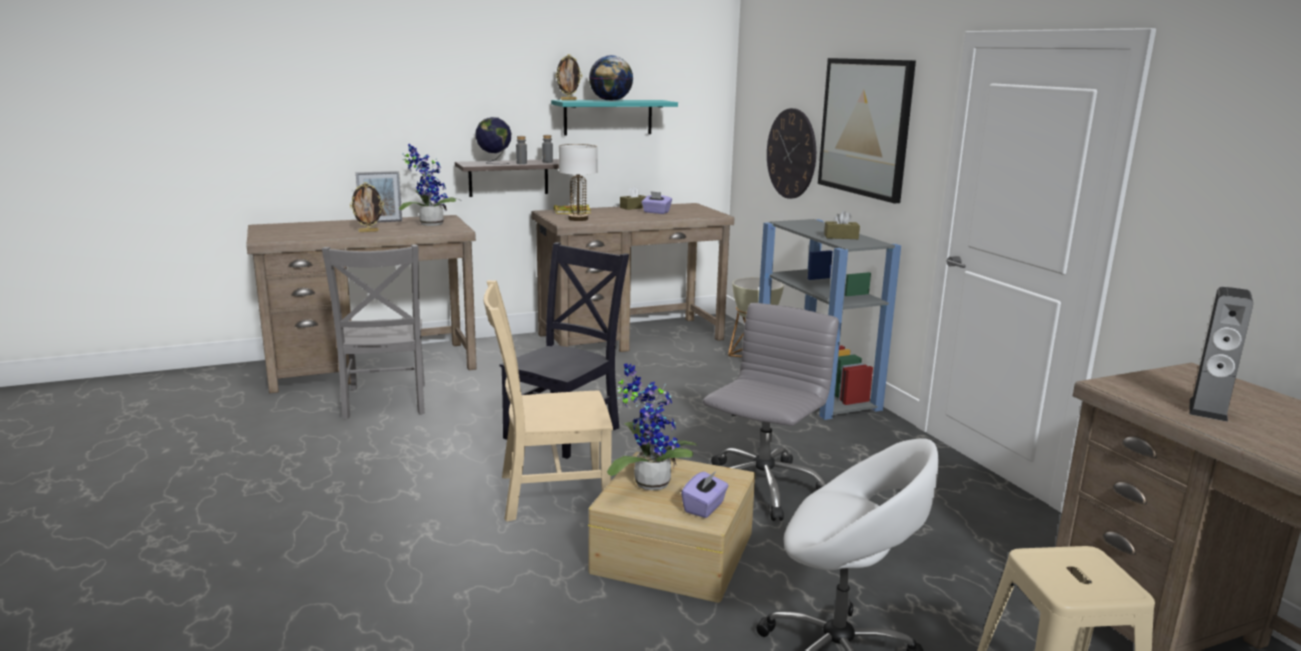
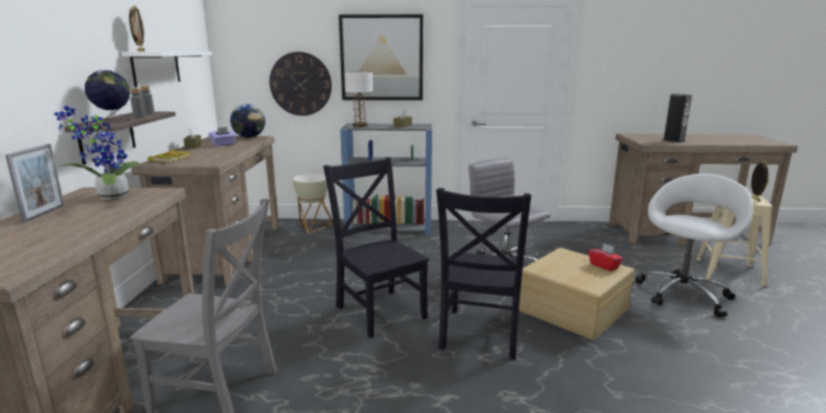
camera: 65 degrees left, 0 degrees up
picture frame [350,182,384,232] -> picture frame moved to [751,160,769,202]
beige chair [483,280,613,522] -> black chair [436,188,531,359]
turquoise shelf [551,100,678,135] -> white shelf [122,51,212,87]
table lamp [559,144,598,221] -> table lamp moved to [344,72,373,127]
globe [589,55,633,101] -> globe moved to [230,104,265,138]
potted plant [607,364,698,490] -> none
purple tissue box [681,471,729,518] -> red tissue box [589,243,623,271]

